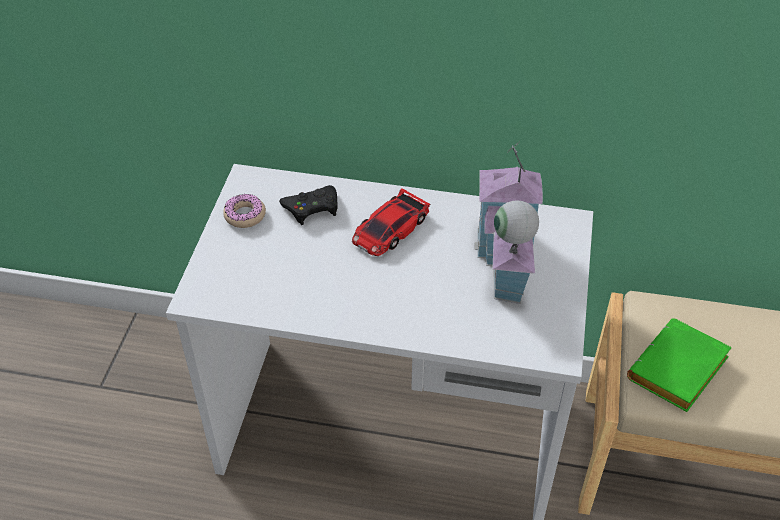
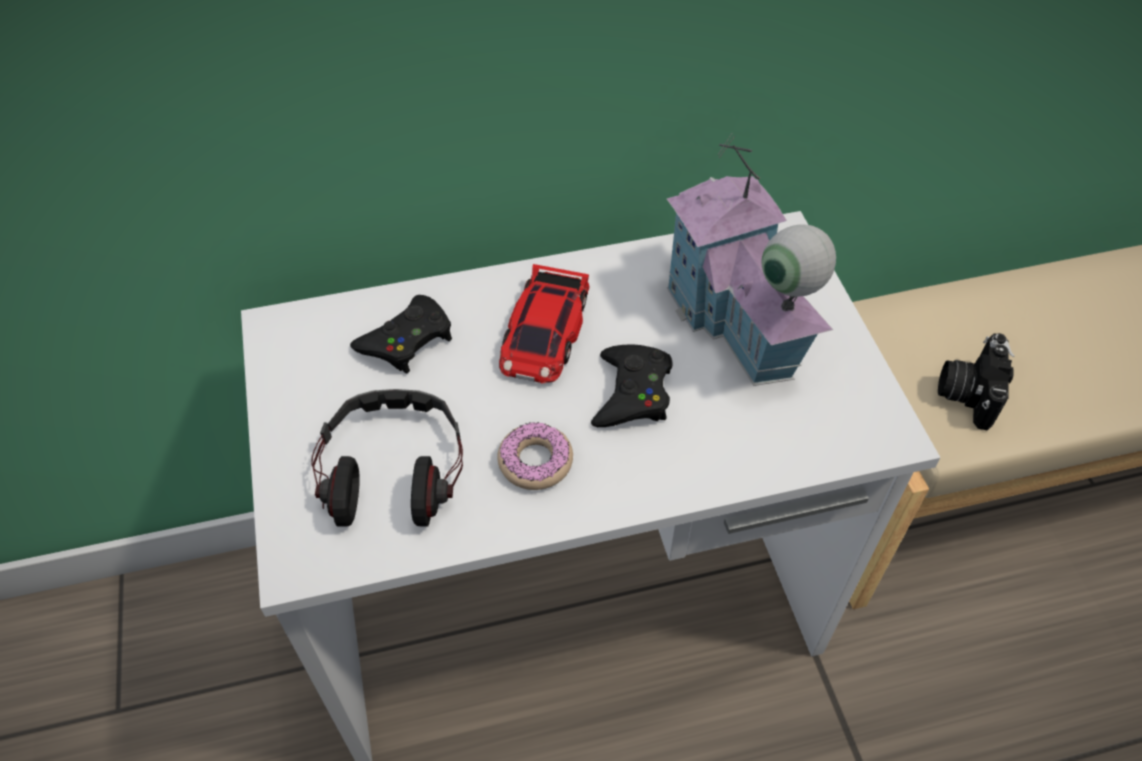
camera: 25 degrees left, 5 degrees up
donut [223,194,266,228] -> donut moved to [497,422,573,490]
green book [627,318,732,412] -> camera [938,333,1015,430]
none -> headphones [311,389,463,527]
none -> black game controller [591,344,673,427]

